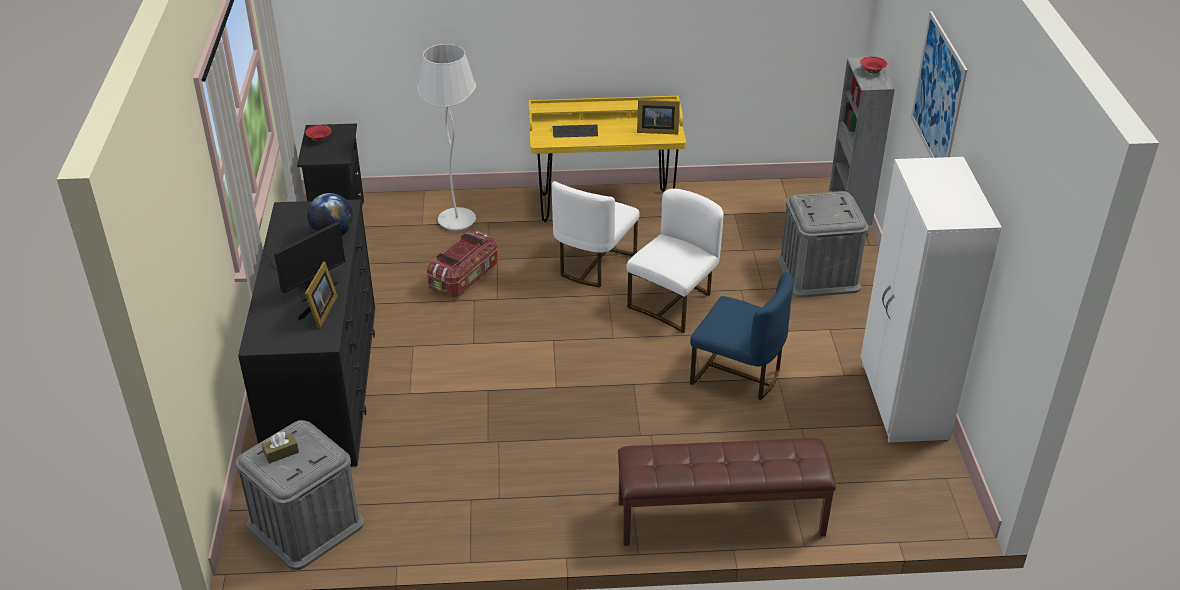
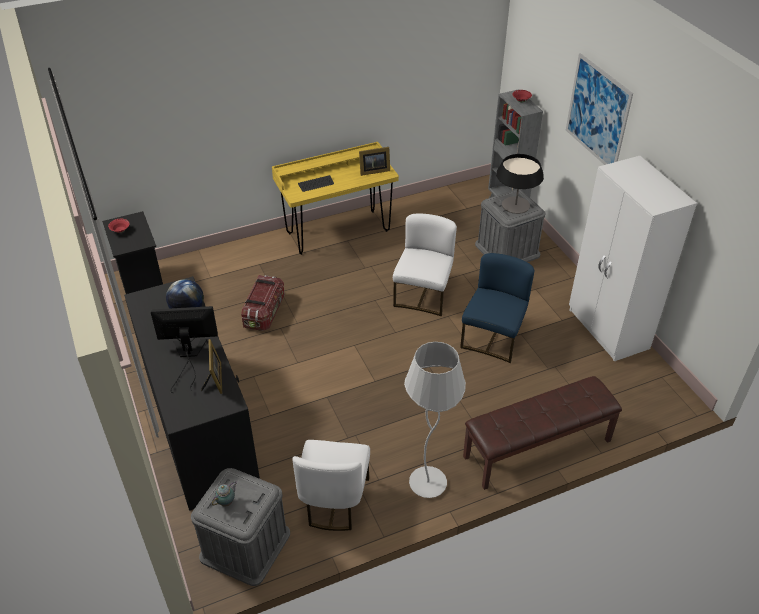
camera: 20 degrees left, 5 degrees up
brown tissue box [262,432,299,464] -> teapot [212,481,237,507]
monitor [263,222,345,302] -> monitor turned 120 degrees counterclockwise [151,306,218,393]
white floor lamp [417,44,476,231] -> white floor lamp moved to [404,342,466,498]
white chair [552,181,640,287] -> white chair moved to [292,440,370,531]
blue chair [690,272,794,400] -> blue chair turned 75 degrees counterclockwise [460,253,534,363]
none -> table lamp [497,154,544,214]

